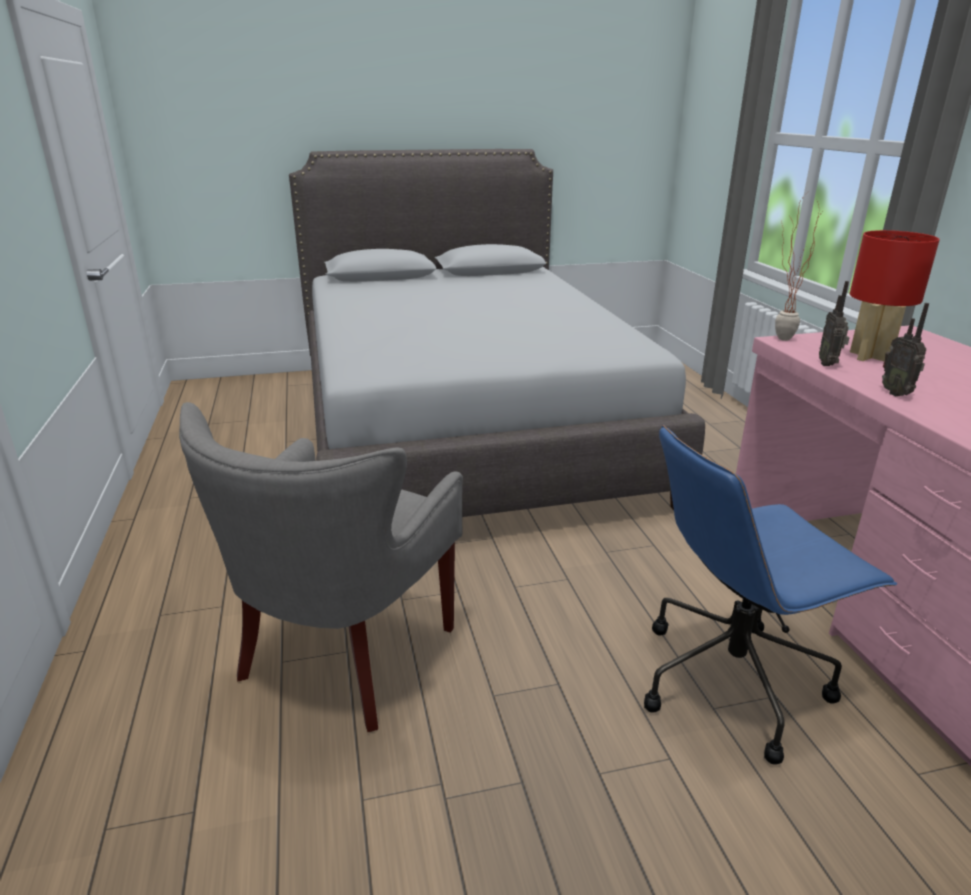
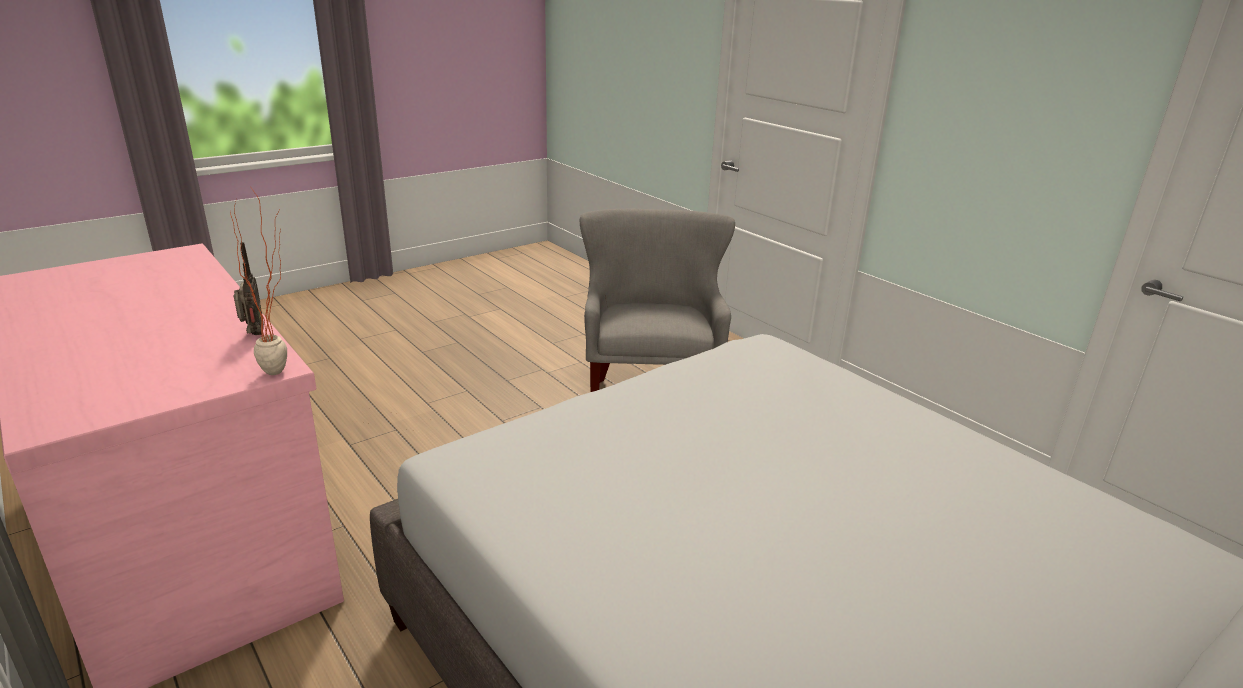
camera: 155 degrees right, 0 degrees up
blue office chair [644,425,897,765] -> none
red table lamp [850,230,940,362] -> none
radio [882,303,929,396] -> none

